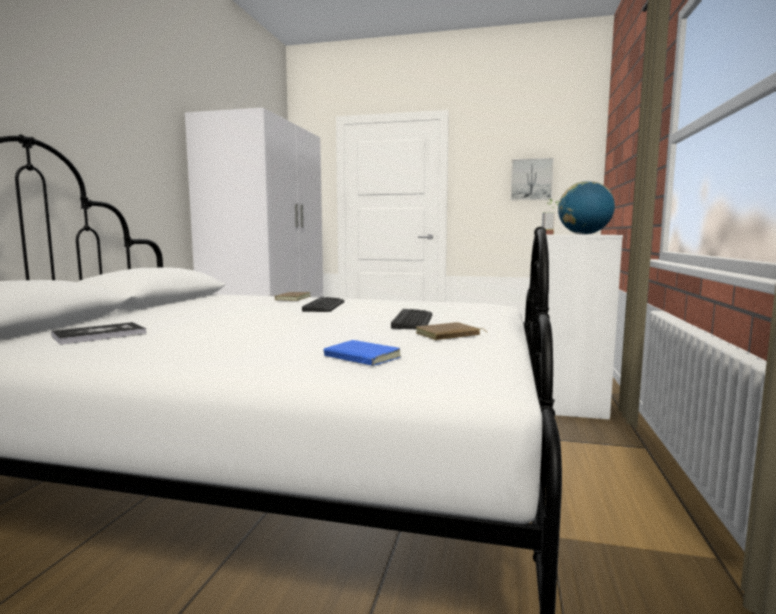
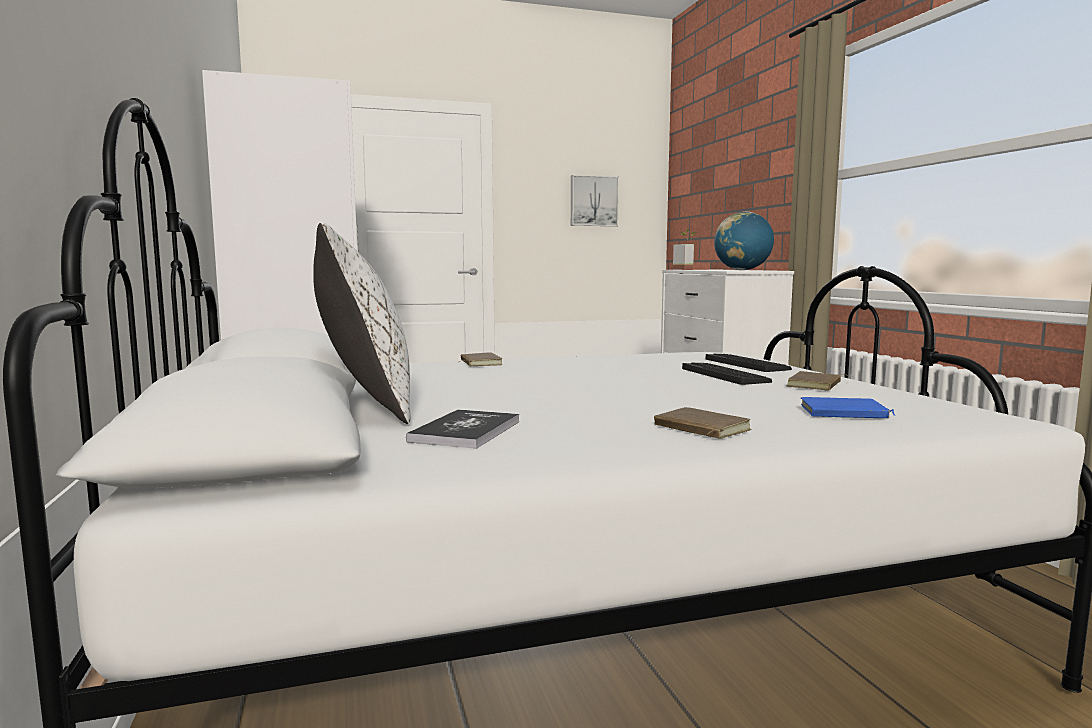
camera: 30 degrees left, 0 degrees up
keyboard [302,297,344,312] -> keyboard moved to [706,354,792,372]
none -> white pillow [313,222,410,424]
none -> brown book [654,407,752,439]

